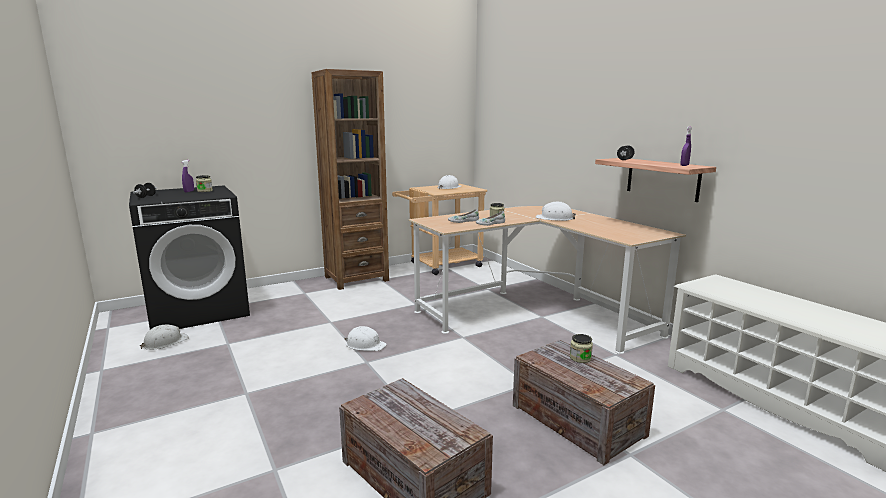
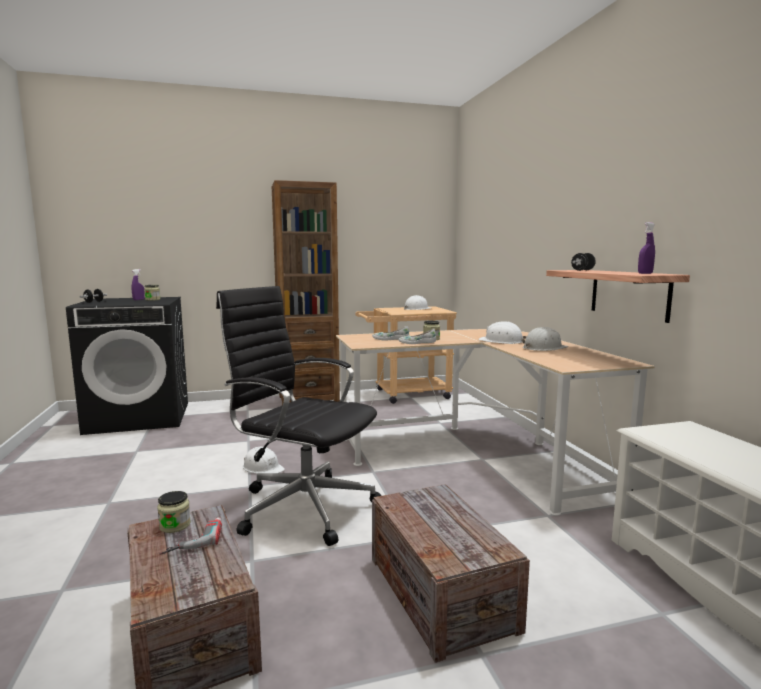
camera: 15 degrees right, 5 degrees down
white hard hat [140,325,189,350] -> white hard hat moved to [523,327,568,351]
jar [570,334,593,363] -> jar moved to [157,491,191,533]
none -> power drill [160,517,222,555]
none -> black office chair [216,286,382,546]

